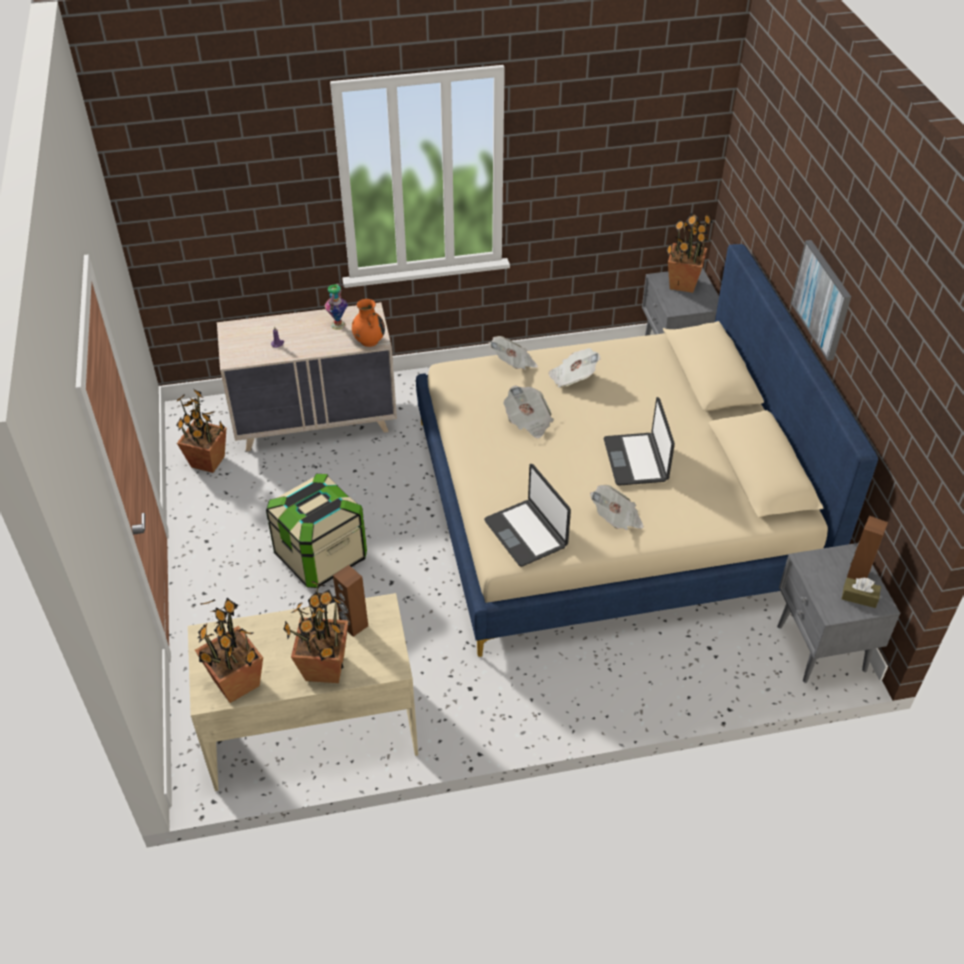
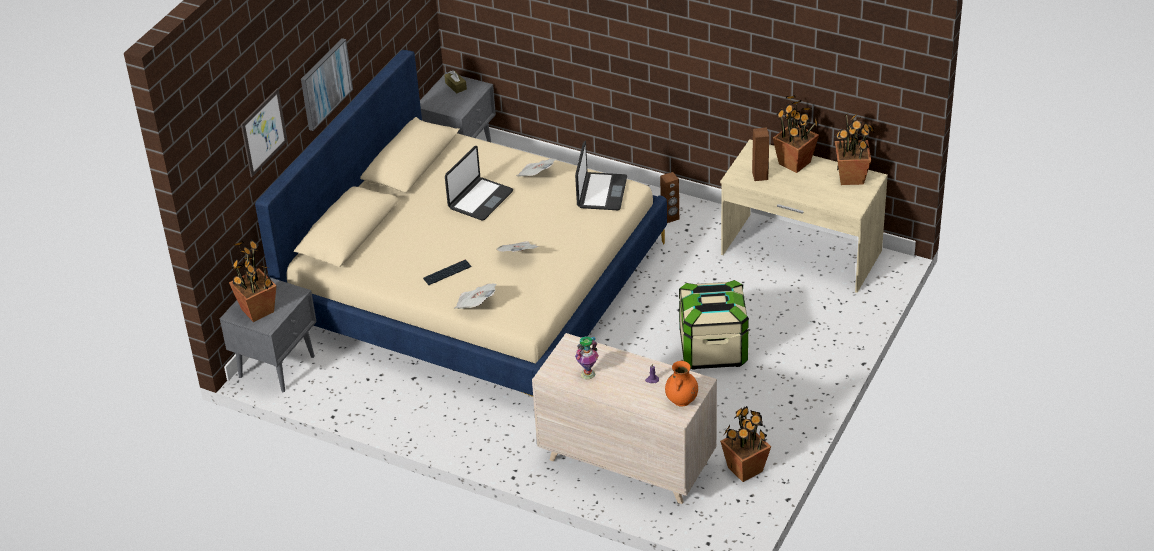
camera: 140 degrees left, 5 degrees down
orange vase [352,299,385,347] -> orange vase moved to [665,361,698,407]
newspaper [548,348,600,388] -> keyboard [423,259,472,285]
brown speaker [847,516,888,580] -> brown speaker moved to [660,172,679,223]
none -> picture [241,88,287,177]

